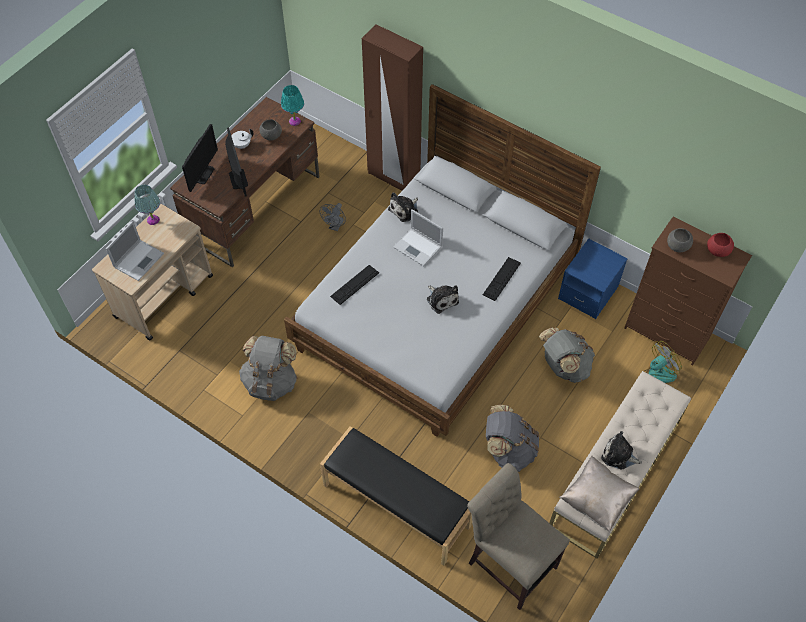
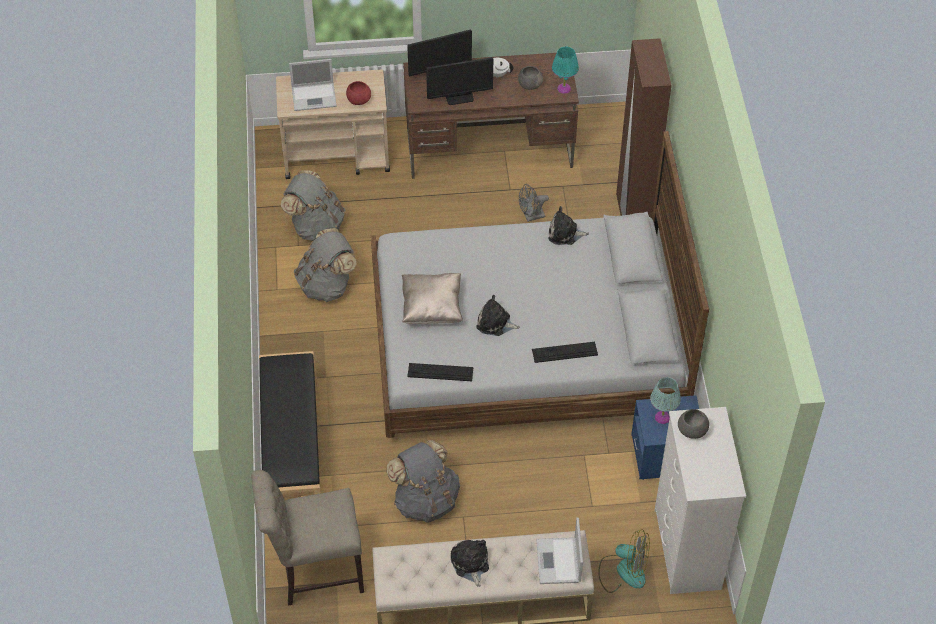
camera: 50 degrees right, 5 degrees down
turquoise table lamp [135,185,160,225] -> turquoise table lamp moved to [650,377,681,424]
monitor [225,127,248,197] -> monitor turned 45 degrees clockwise [426,57,493,105]
keyboard [330,265,379,305] -> keyboard moved to [407,363,473,381]
laptop [393,209,443,266] -> laptop moved to [536,518,583,584]
plush toy [427,285,459,314] -> plush toy turned 90 degrees clockwise [476,295,520,336]
beige chair [467,463,570,610] -> beige chair turned 105 degrees counterclockwise [251,470,364,606]
grey backpack [539,328,595,383] -> grey backpack moved to [281,170,345,241]
beige pillow [559,455,640,532] -> beige pillow moved to [402,273,463,324]
brown dresser [624,216,752,365] -> white dresser [655,407,746,594]
red bowl [707,233,734,257] -> red bowl moved to [346,81,371,105]

